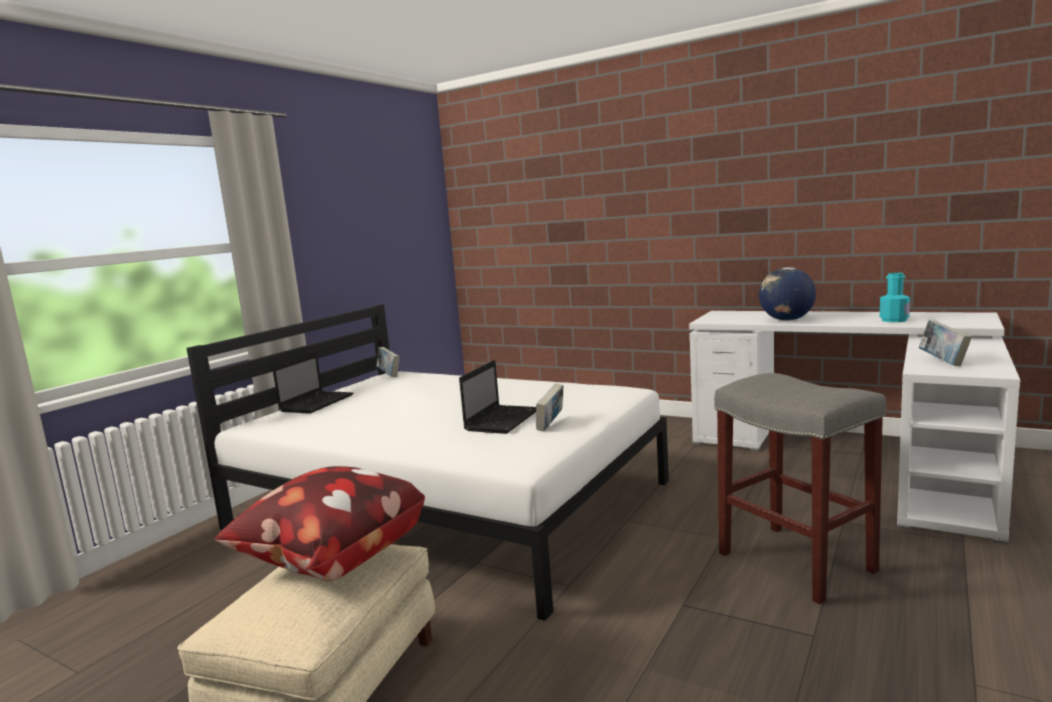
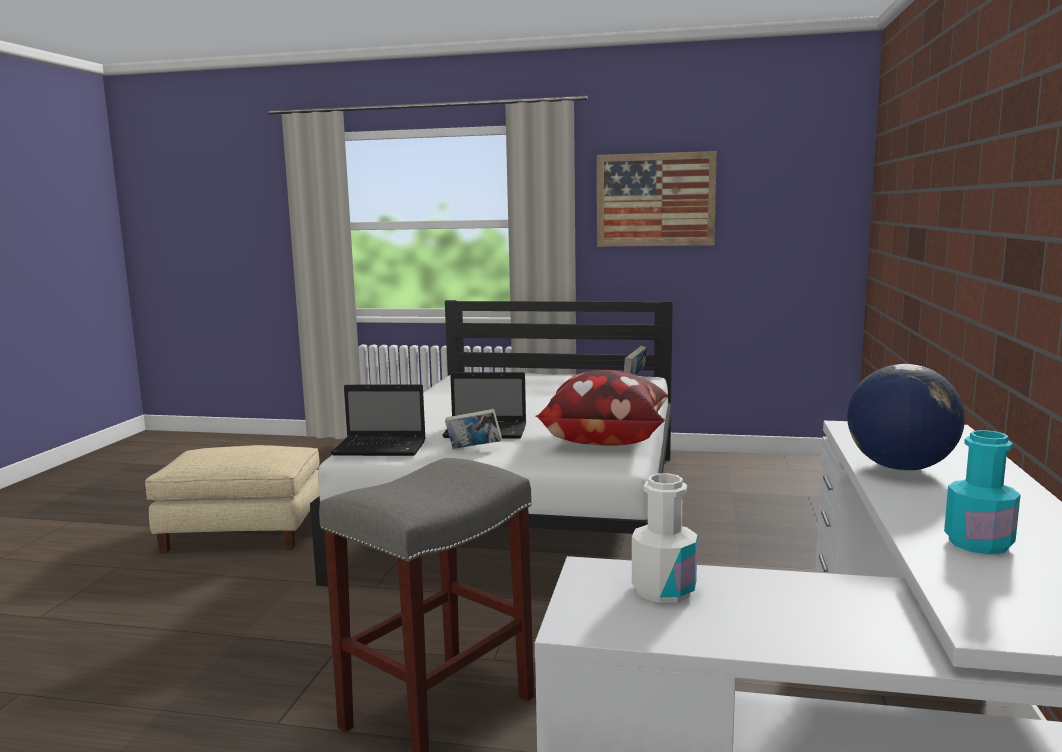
camera: 70 degrees right, 0 degrees up
pillow [215,466,425,582] -> pillow moved to [535,370,668,446]
laptop [272,353,353,414] -> laptop moved to [331,384,426,456]
book [919,320,972,366] -> white bottle [632,473,697,603]
none -> picture [597,151,717,247]

